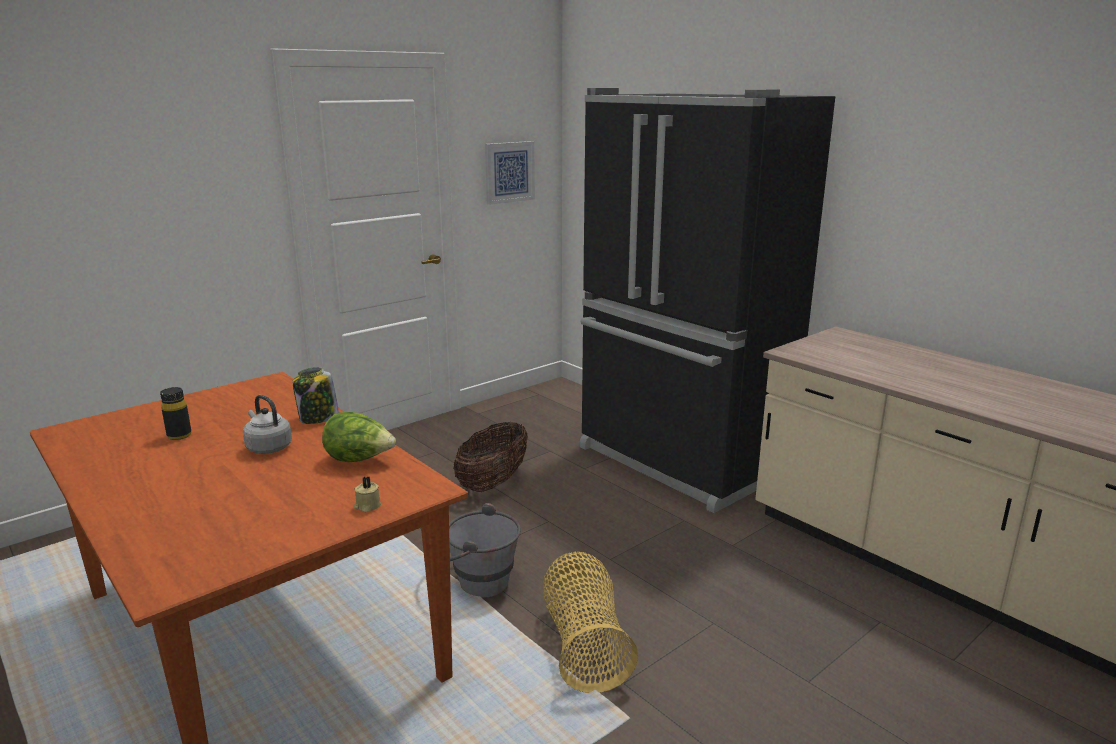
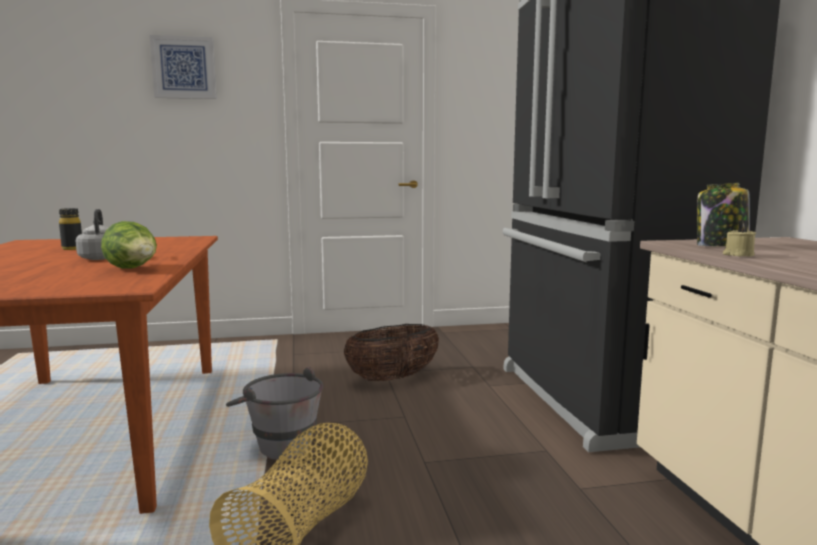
camera: 30 degrees right, 10 degrees down
jar [293,367,339,424] -> jar moved to [697,183,750,246]
beige candle [354,476,381,512] -> beige candle moved to [723,220,756,256]
picture [485,141,535,205] -> picture moved to [150,35,216,99]

